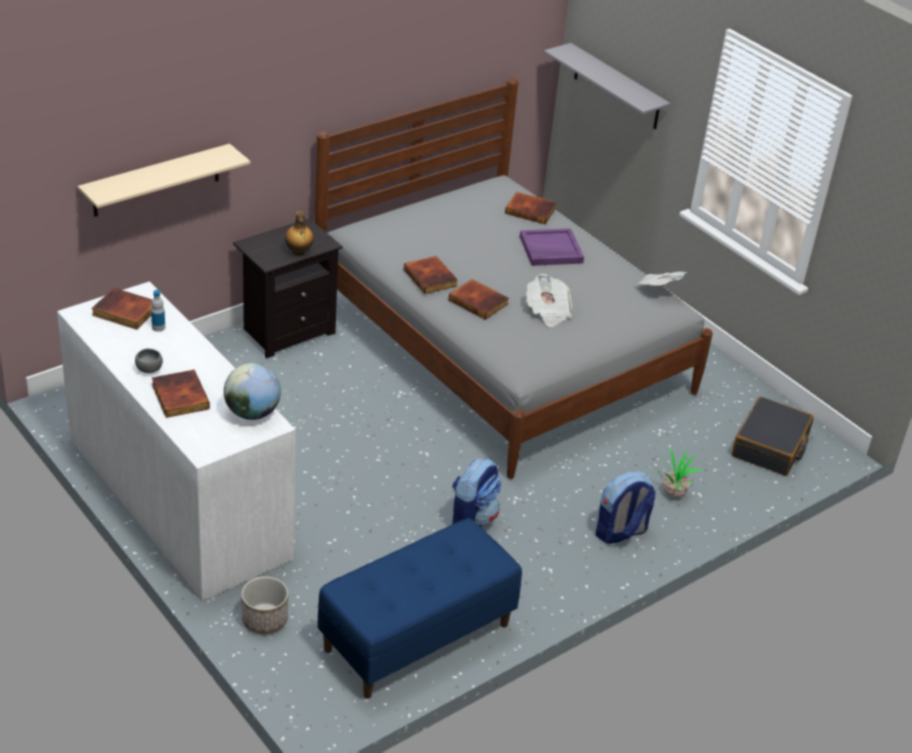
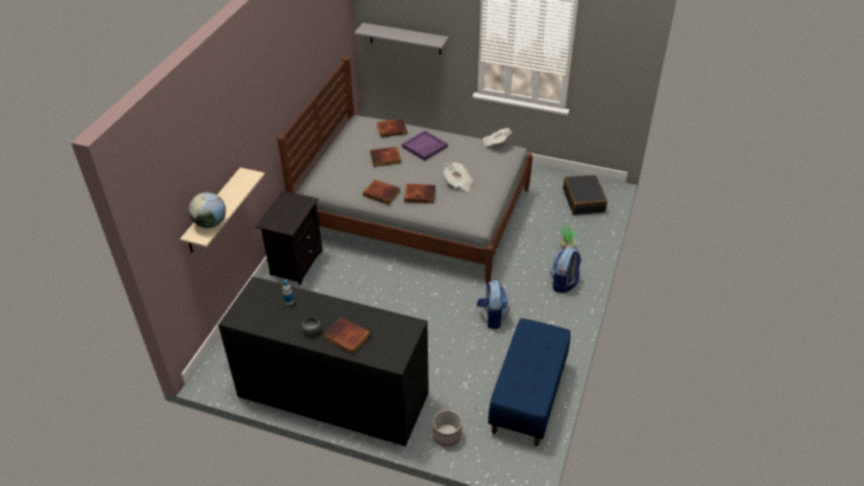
camera: 30 degrees left, 5 degrees up
white dresser [57,281,296,601] -> black dresser [218,276,429,446]
book [92,288,152,330] -> book moved to [370,147,401,167]
globe [224,363,281,420] -> globe moved to [189,192,226,228]
bottle [285,211,314,256] -> none

